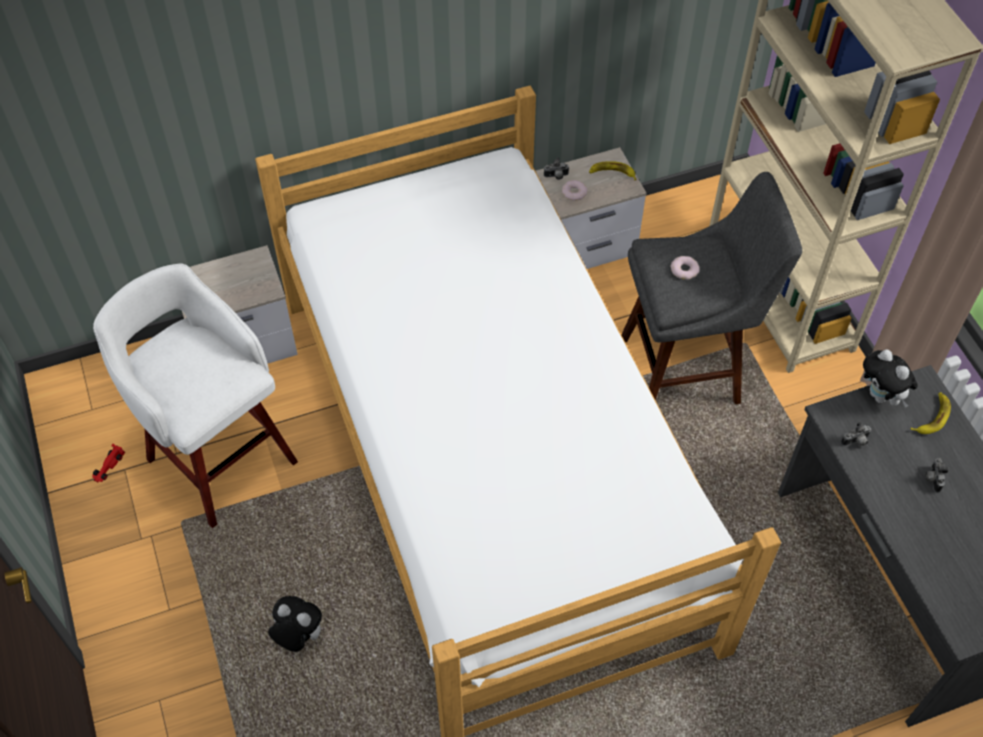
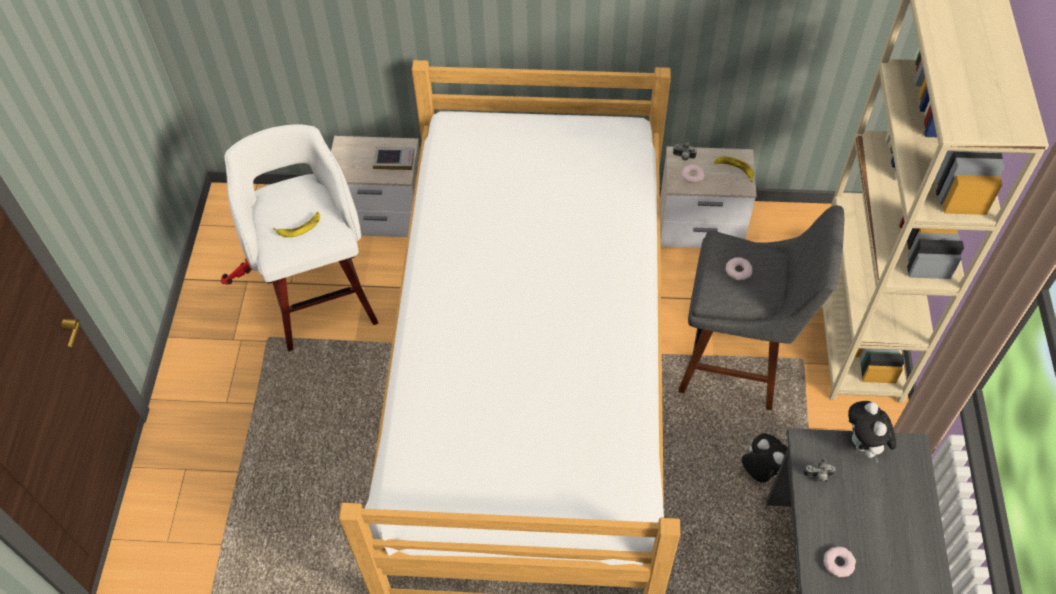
camera: 25 degrees right, 0 degrees up
plush toy [268,596,322,652] -> plush toy moved to [741,434,788,483]
banana [910,392,951,434] -> banana moved to [273,212,320,237]
camera [925,458,949,492] -> none
none -> book [373,147,414,170]
none -> donut [824,546,856,577]

